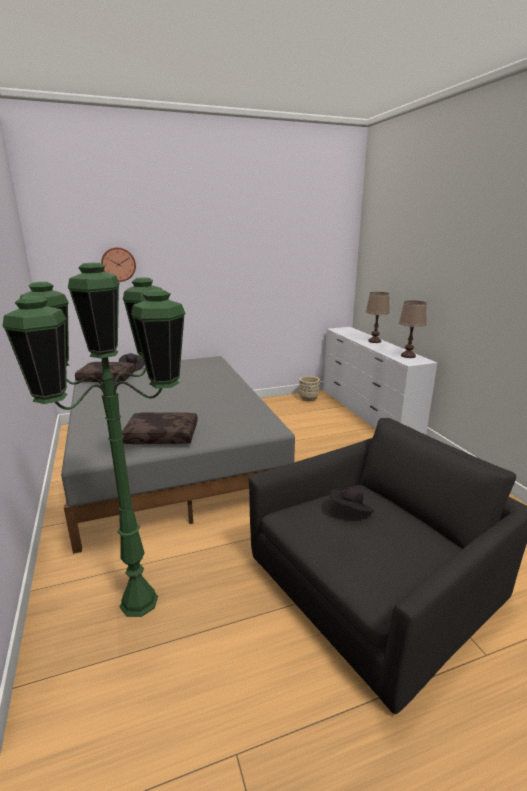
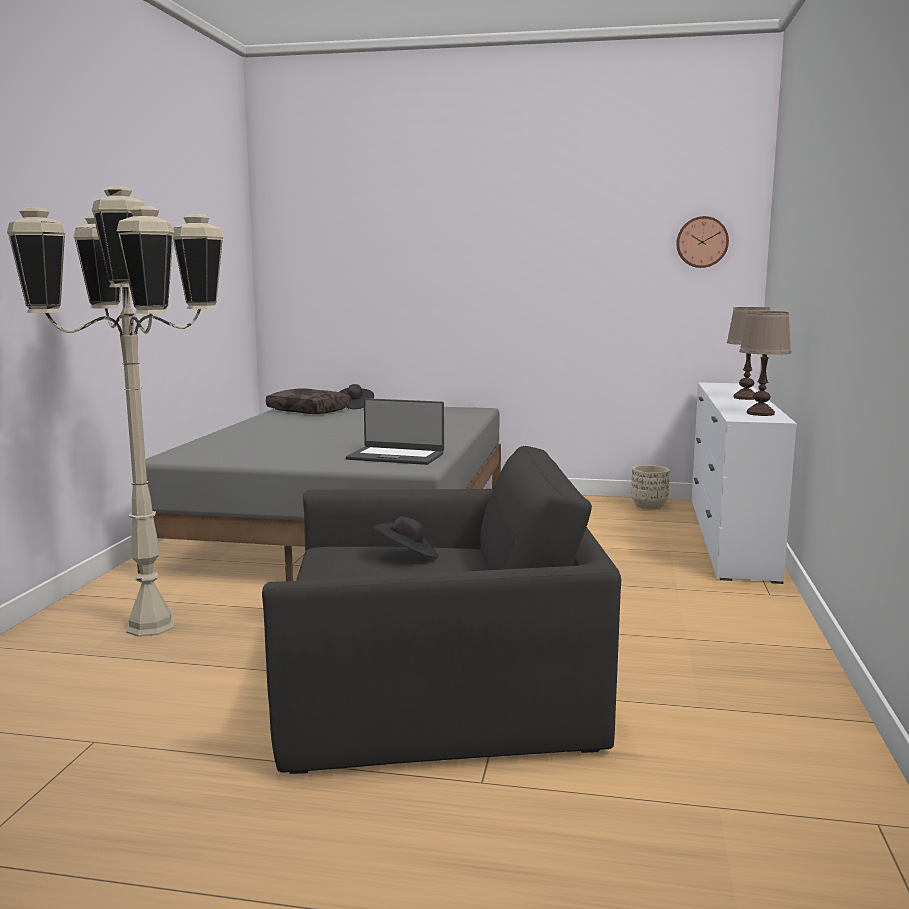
camera: 30 degrees right, 10 degrees down
green floor lamp [3,263,185,617] -> beige floor lamp [7,186,223,637]
wall clock [101,247,136,282] -> wall clock moved to [676,216,729,268]
brown pillow [122,412,198,444] -> none
none -> laptop [346,398,444,465]

